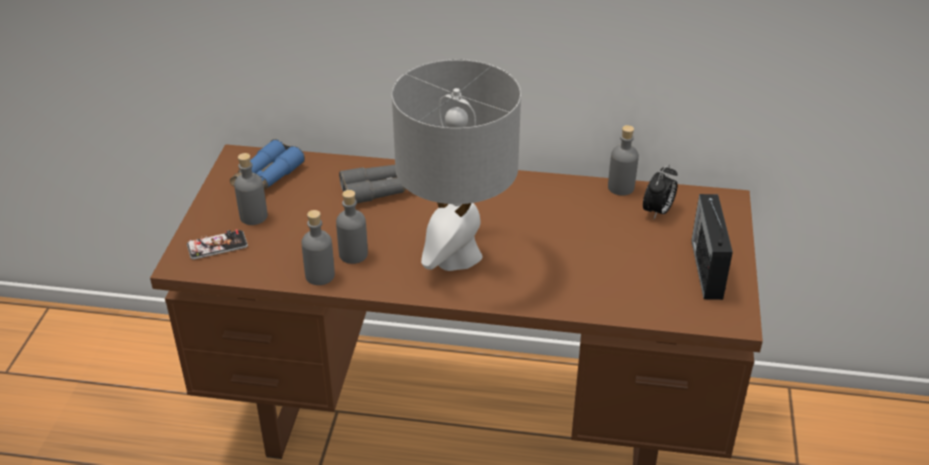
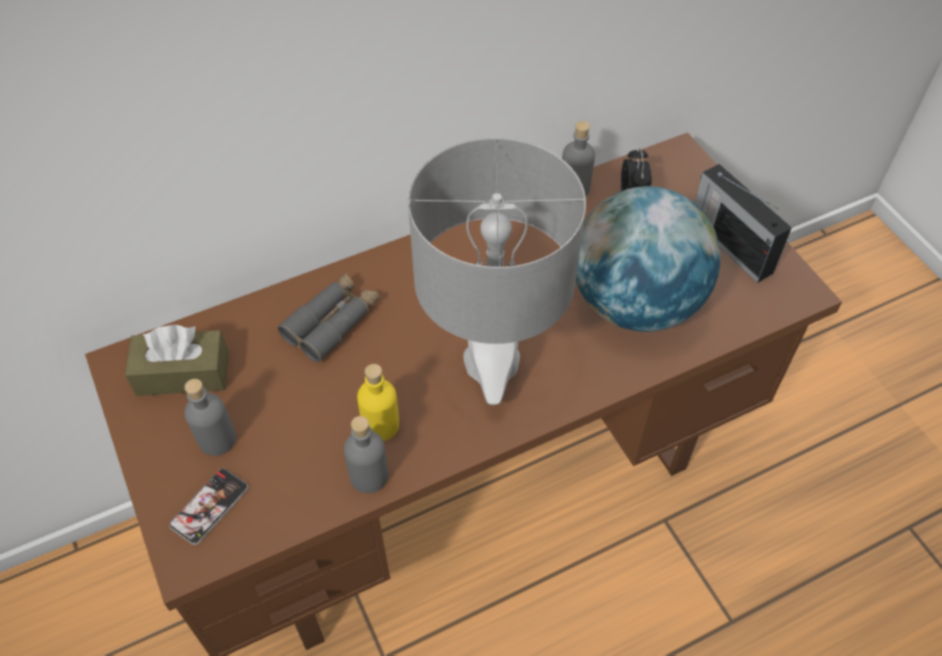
camera: 35 degrees left, 15 degrees up
blue binoculars [230,139,305,189] -> brown tissue box [125,325,229,396]
grey bottle [336,190,368,264] -> yellow bottle [357,364,399,441]
none -> globe [576,186,721,332]

